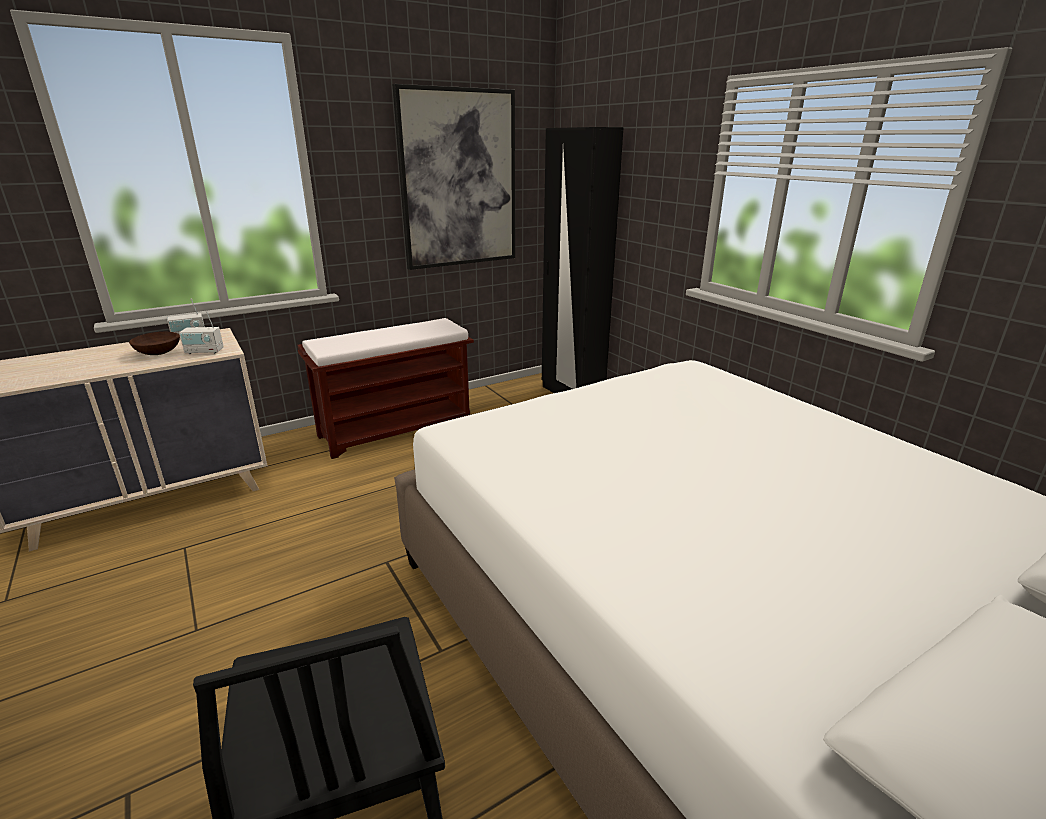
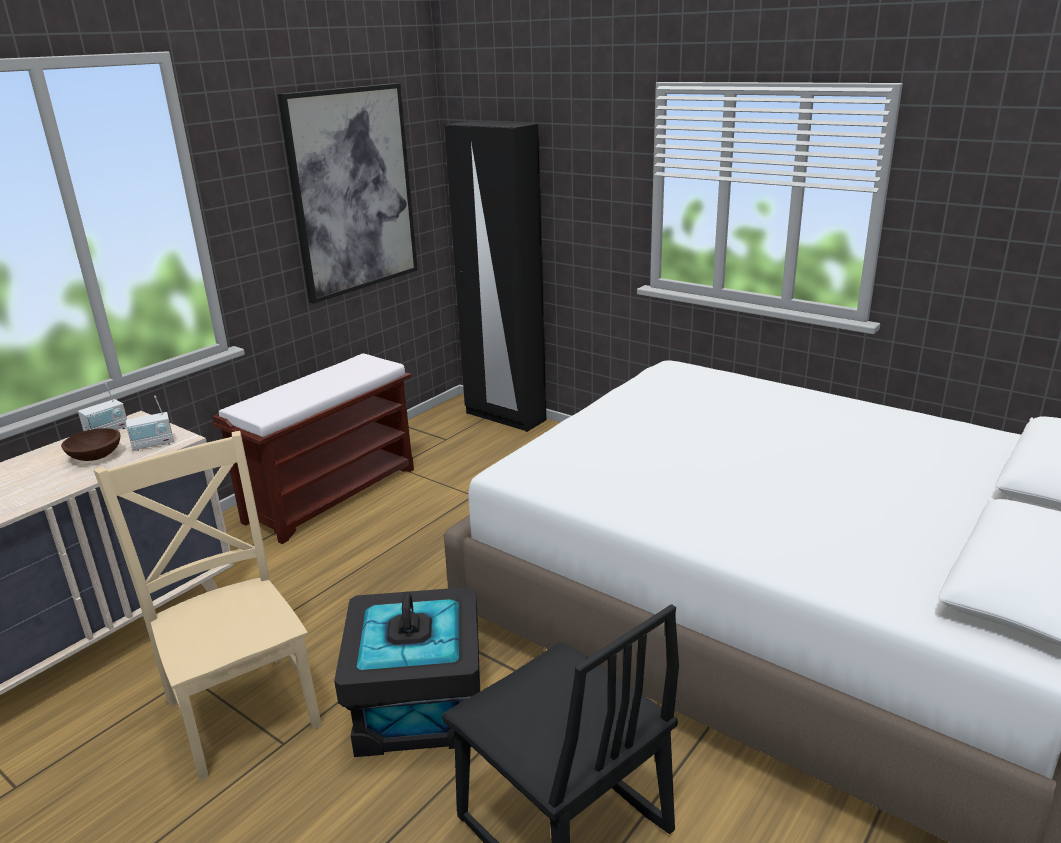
camera: 20 degrees left, 0 degrees up
none -> beige chair [94,431,322,782]
none -> black storage box [334,587,480,757]

